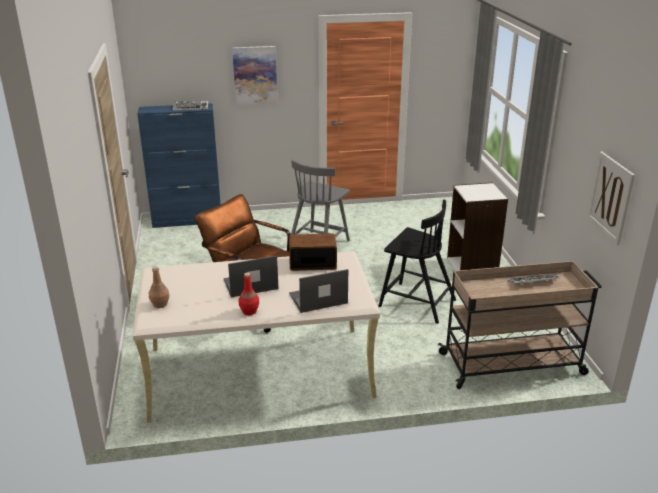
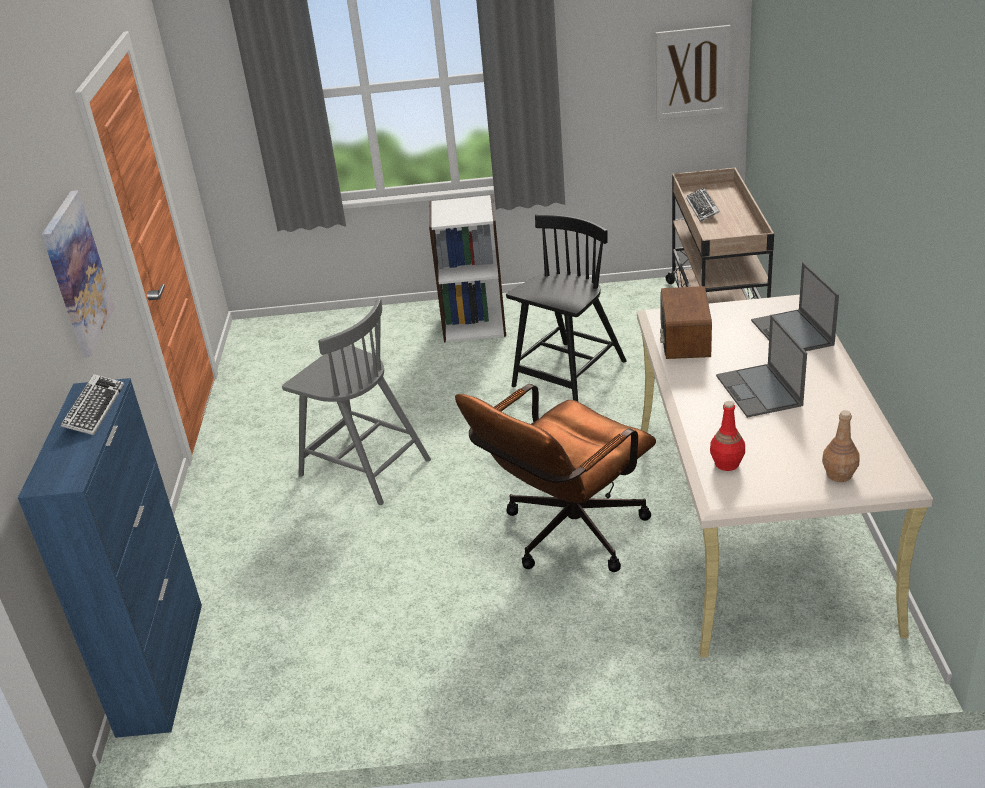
camera: 80 degrees left, 5 degrees up
red bottle [239,273,259,315] -> red bottle moved to [710,401,745,471]

